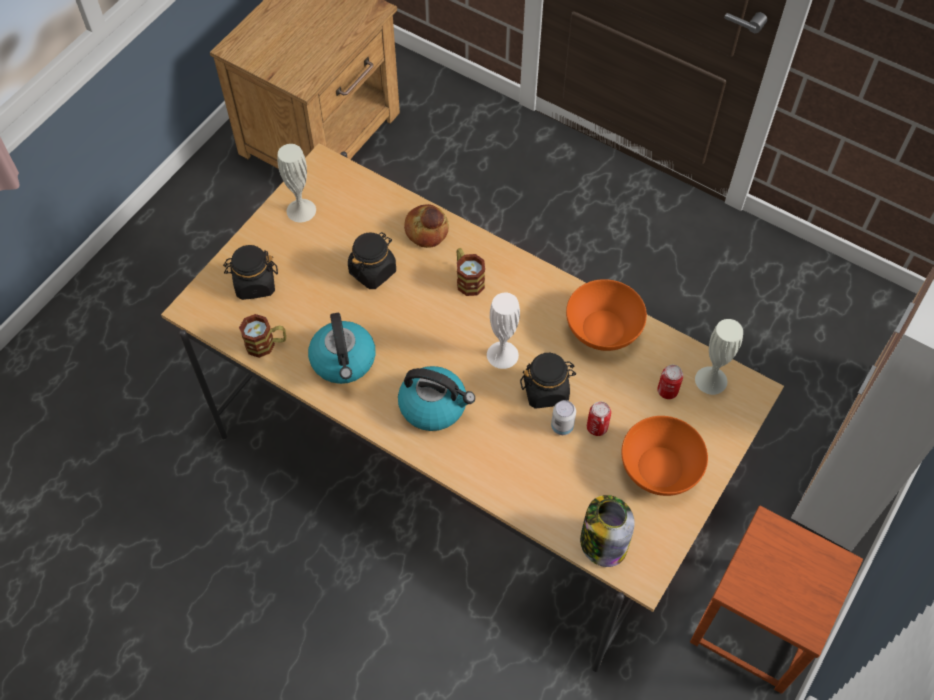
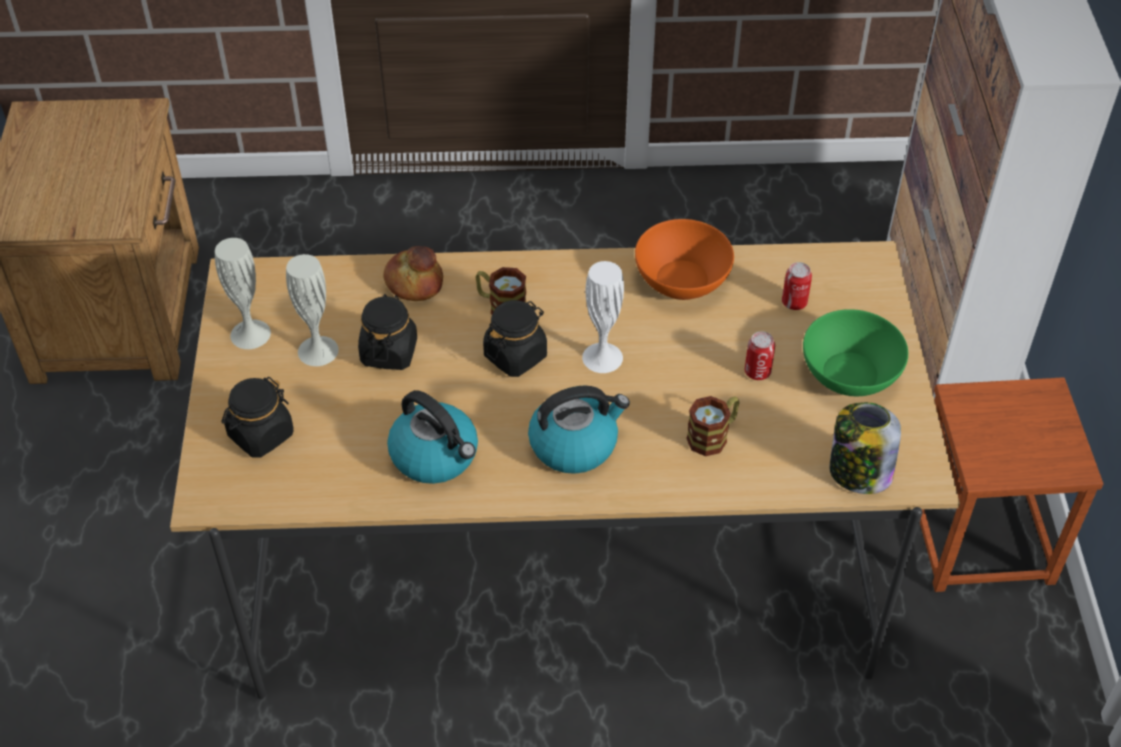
camera: 35 degrees left, 10 degrees down
mug [239,314,286,358] -> mug moved to [686,396,739,456]
black jar [520,353,576,409] -> black jar moved to [483,300,547,377]
can [551,400,576,435] -> none
orange bowl [622,416,708,496] -> green bowl [803,309,908,396]
white vase [695,319,743,395] -> white vase moved to [286,254,339,366]

